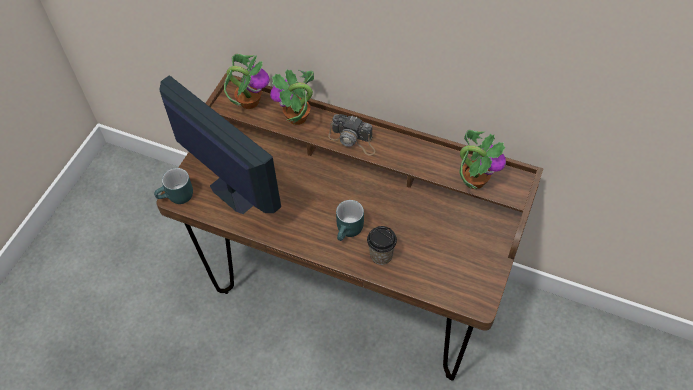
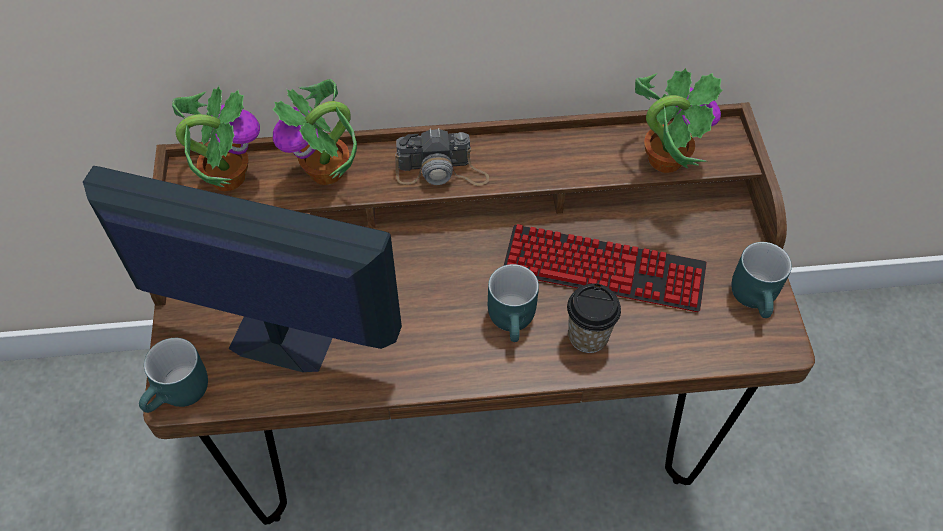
camera: 30 degrees left, 0 degrees up
none -> keyboard [503,224,707,312]
none -> turquoise mug [731,242,792,318]

